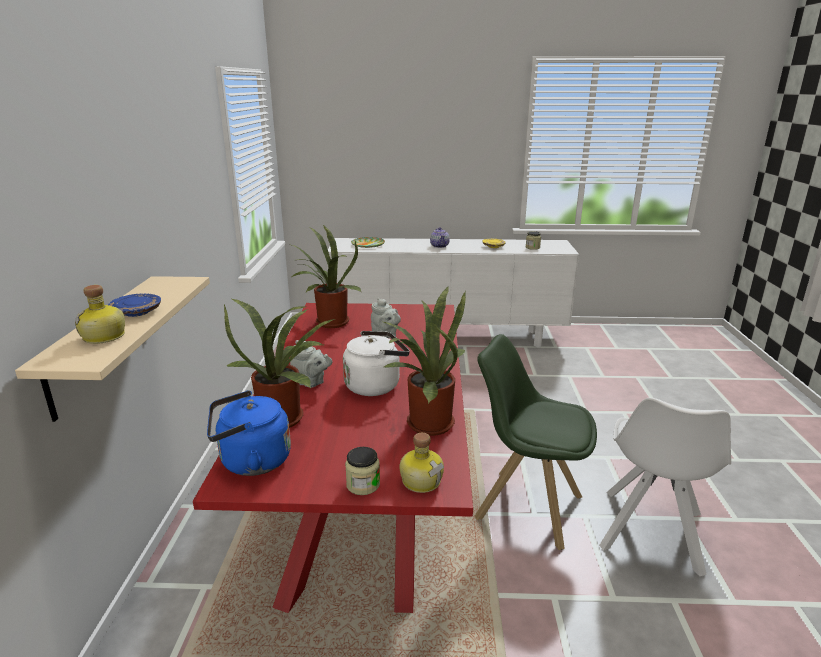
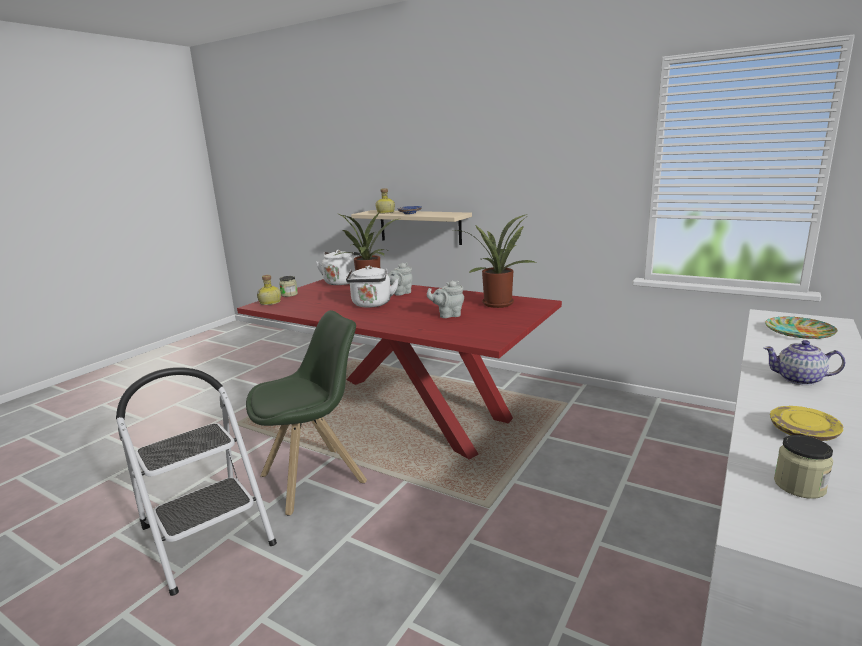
camera: 120 degrees right, 5 degrees down
blue kettle [207,390,291,476] -> white kettle [316,250,360,285]
potted plant [381,286,466,436] -> none
white chair [599,398,731,576] -> step ladder [116,367,277,596]

